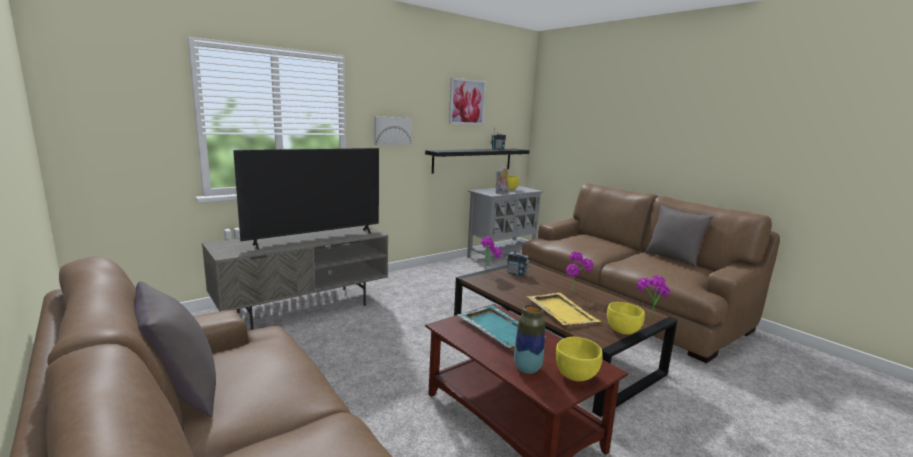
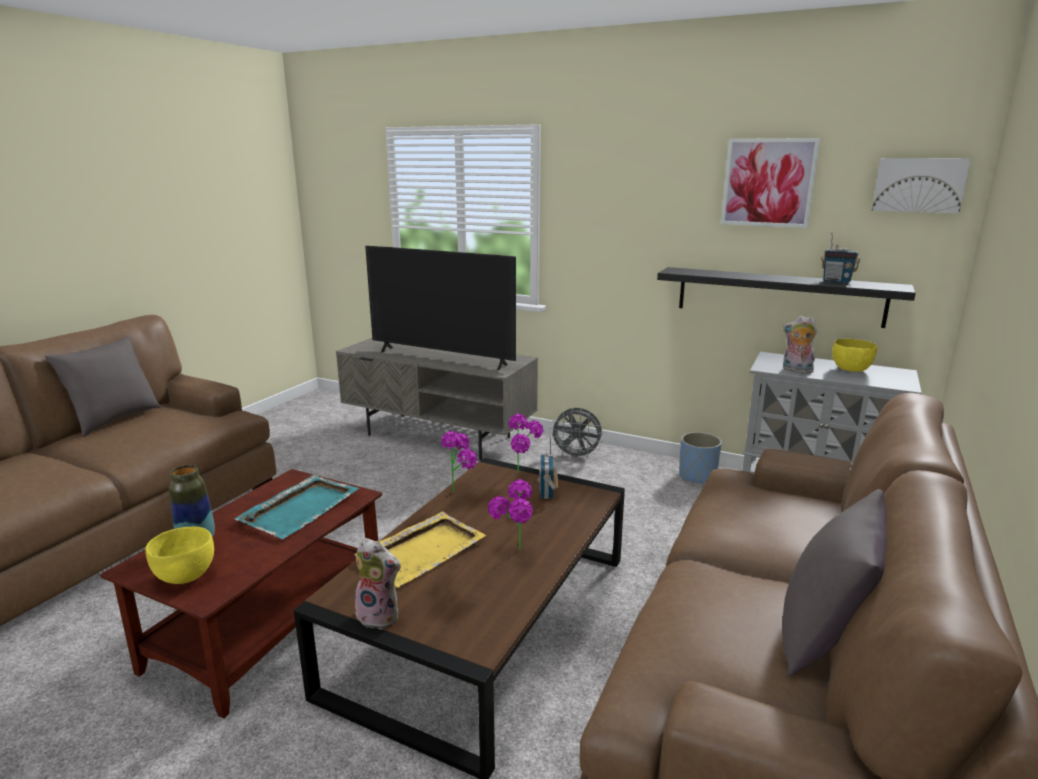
camera: 65 degrees right, 5 degrees up
picture [374,116,412,145] -> picture moved to [872,158,971,213]
yellow bowl [607,302,645,335] -> plush toy [355,538,401,629]
potted plant [637,276,670,322] -> potted plant moved to [441,431,477,493]
none -> grey fan [549,408,603,460]
none -> blue planter [679,432,722,483]

